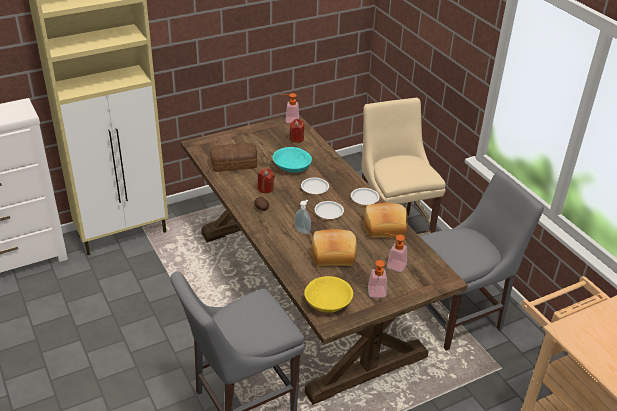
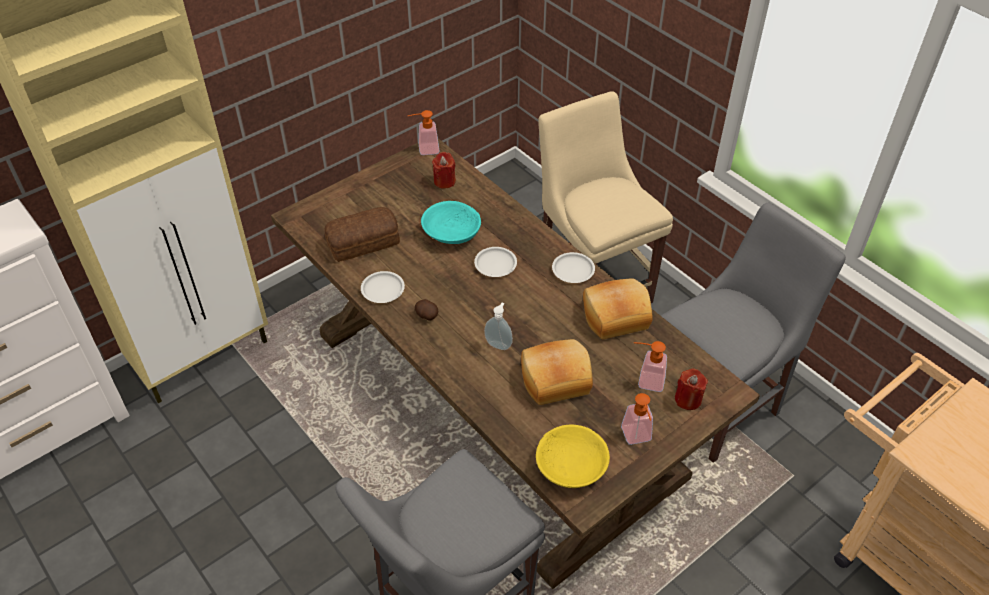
camera: 10 degrees left, 10 degrees up
red candle [258,168,275,193] -> red candle moved to [675,368,708,410]
white plate [314,201,344,219] -> white plate moved to [361,271,405,303]

